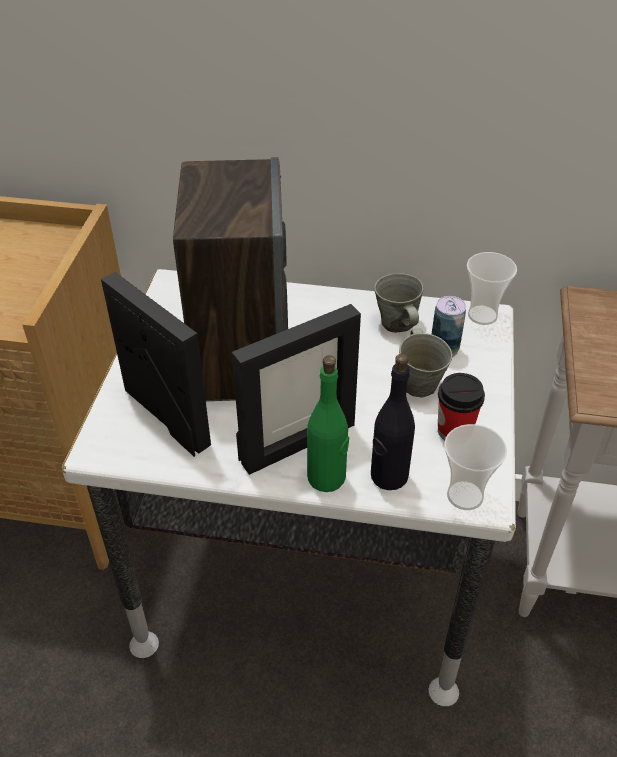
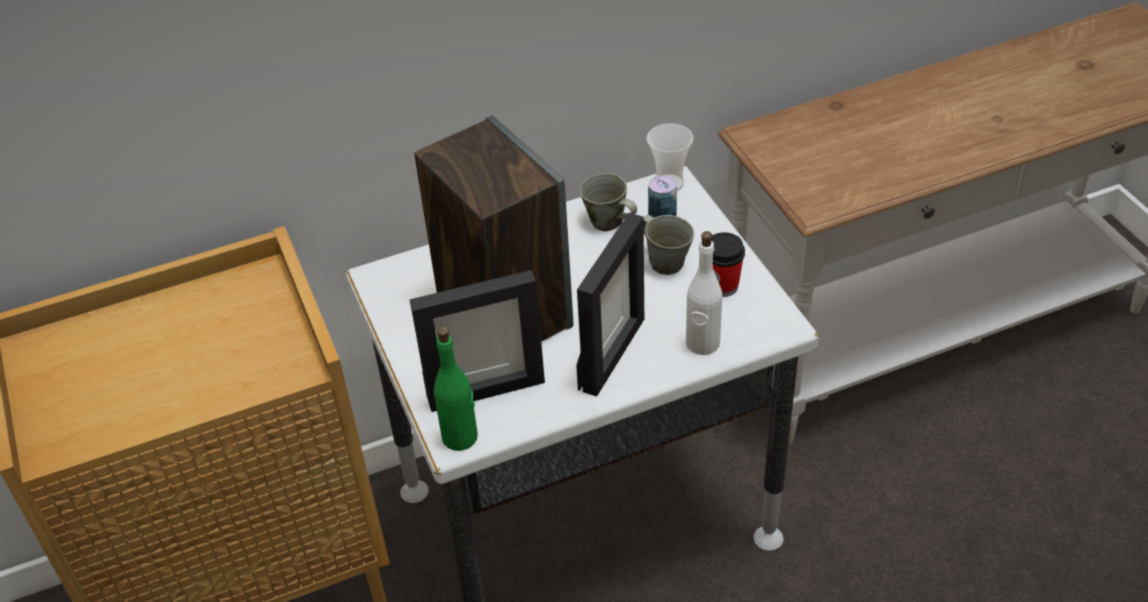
camera: 30 degrees left, 0 degrees up
picture frame [101,272,211,457] -> picture frame turned 150 degrees clockwise [410,270,545,412]
green bottle [307,355,349,492] -> green bottle moved to [434,326,478,451]
black bottle [371,354,415,490] -> white bottle [686,231,722,355]
cup [444,424,507,510] -> none

